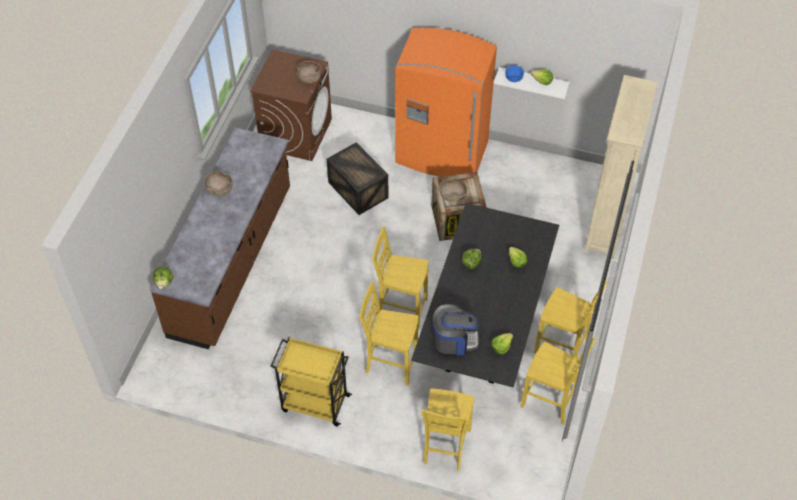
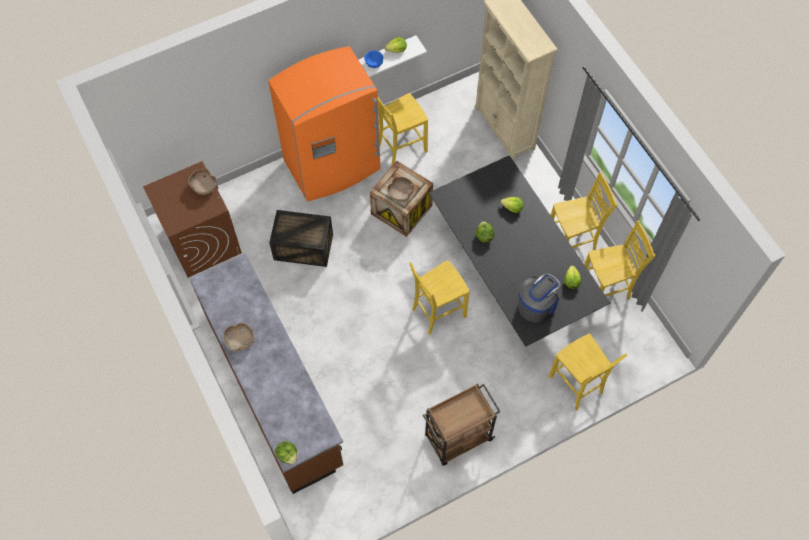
camera: 45 degrees left, 10 degrees up
yellow cart [271,337,352,426] -> brown cart [423,384,501,465]
yellow chair [359,281,419,386] -> yellow chair moved to [378,93,428,166]

